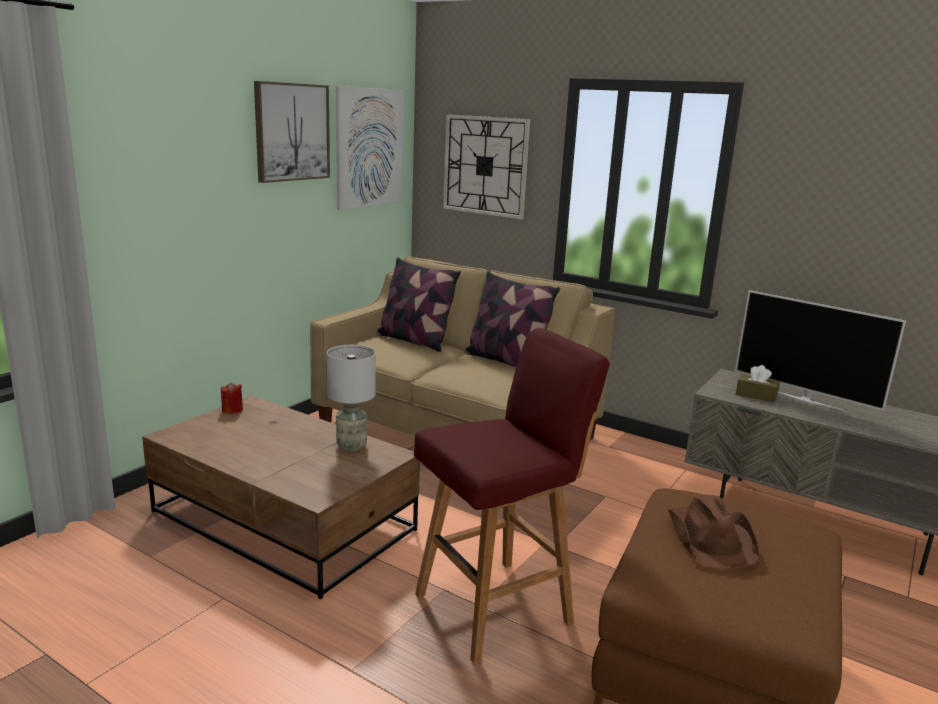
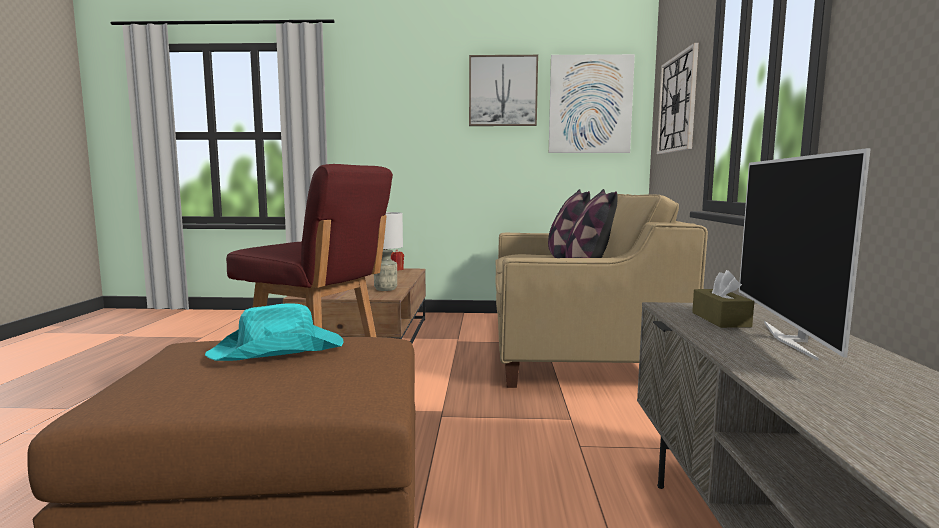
camera: 60 degrees right, 10 degrees down
brown hat [668,495,760,569] -> turquoise hat [205,303,344,361]

